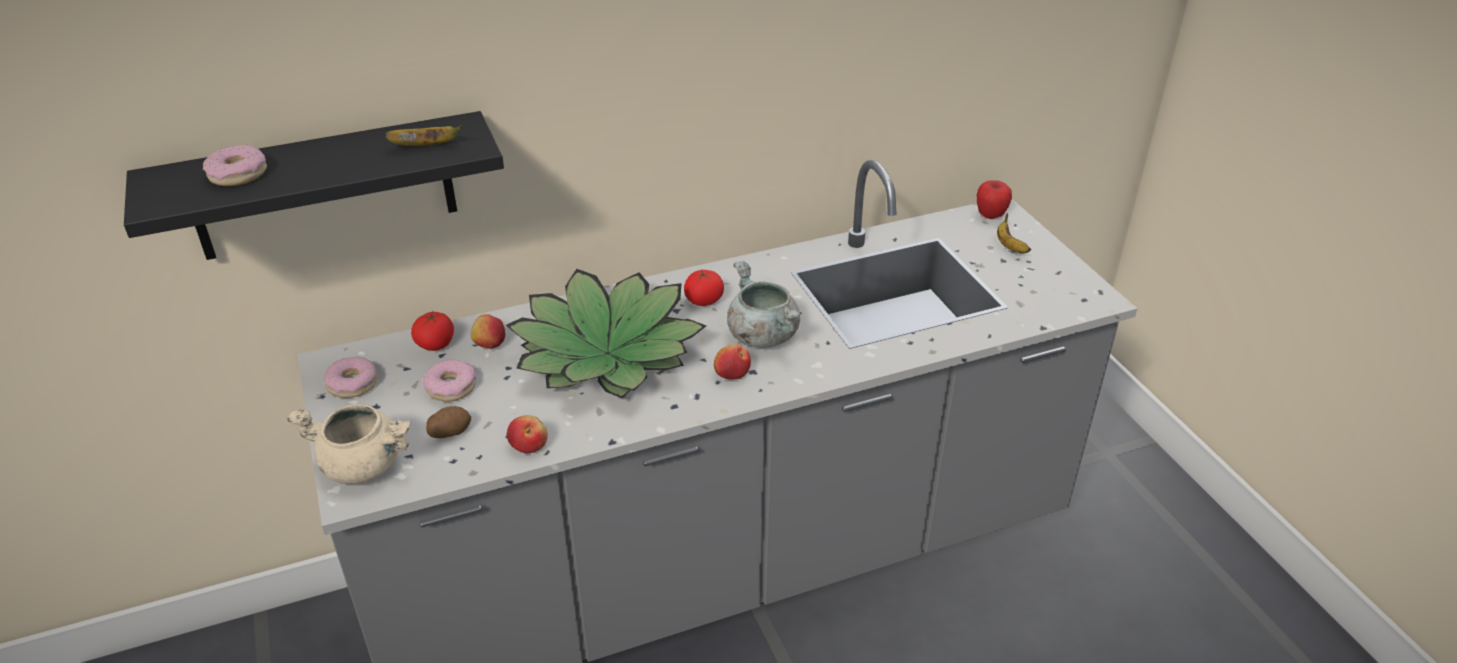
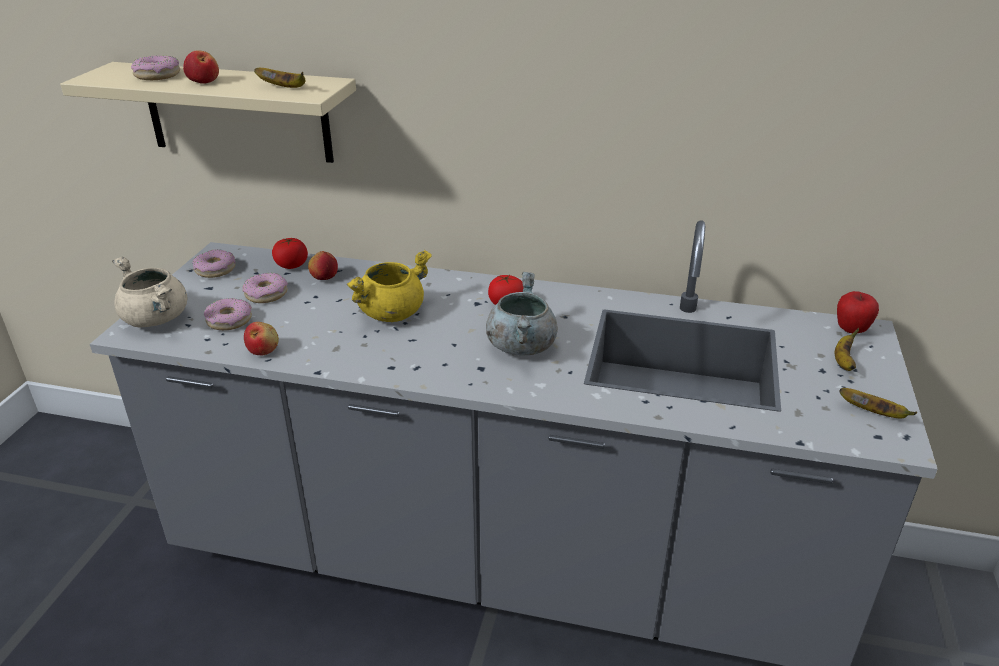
camera: 35 degrees right, 5 degrees down
black shelf [124,111,504,260] -> beige shelf [60,62,356,163]
potato [426,406,471,438] -> donut [204,298,252,330]
potted plant [506,269,706,398] -> yellow cooking pot [346,250,432,322]
apple [714,344,751,380] -> apple moved to [183,50,219,84]
none -> banana [839,388,918,418]

